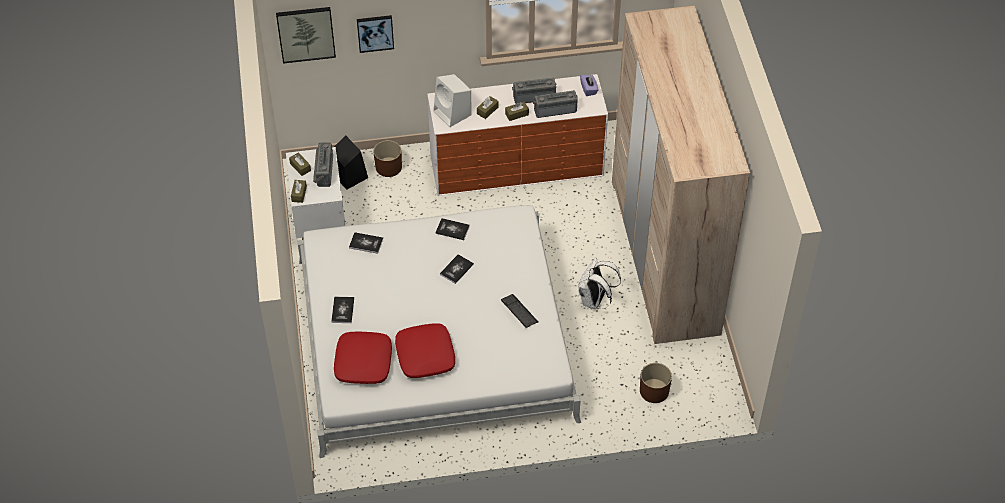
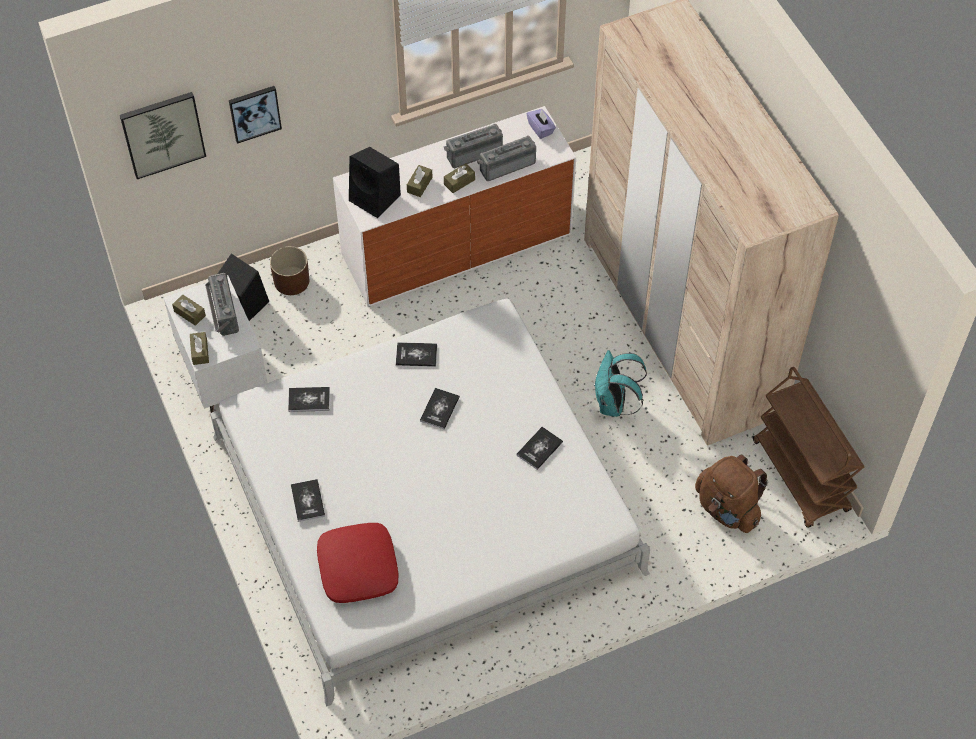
camera: 15 degrees left, 5 degrees up
red pillow [395,323,455,378] -> none
white speaker [433,74,472,127] -> black speaker [349,147,401,218]
keyboard [501,294,538,328] -> book [516,427,563,470]
white backpack [578,257,621,309] -> turquoise backpack [594,350,647,417]
brown planter [640,363,672,403] -> brown backpack [695,454,768,533]
none -> brown cart [753,367,864,528]

